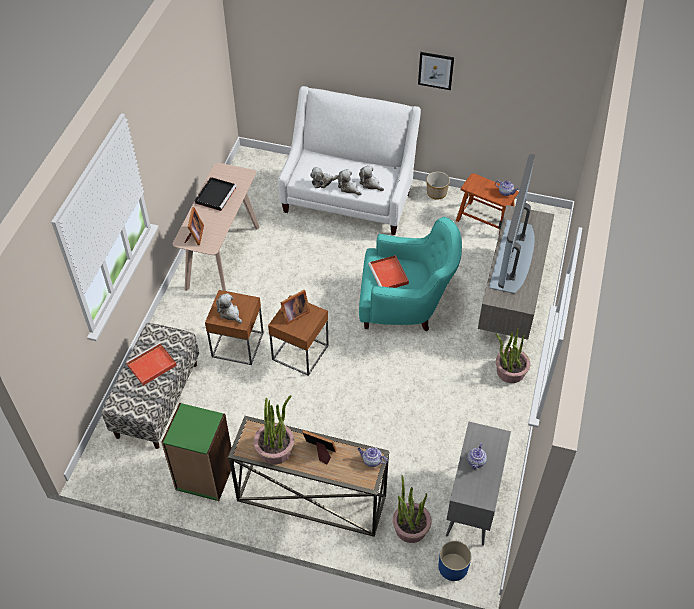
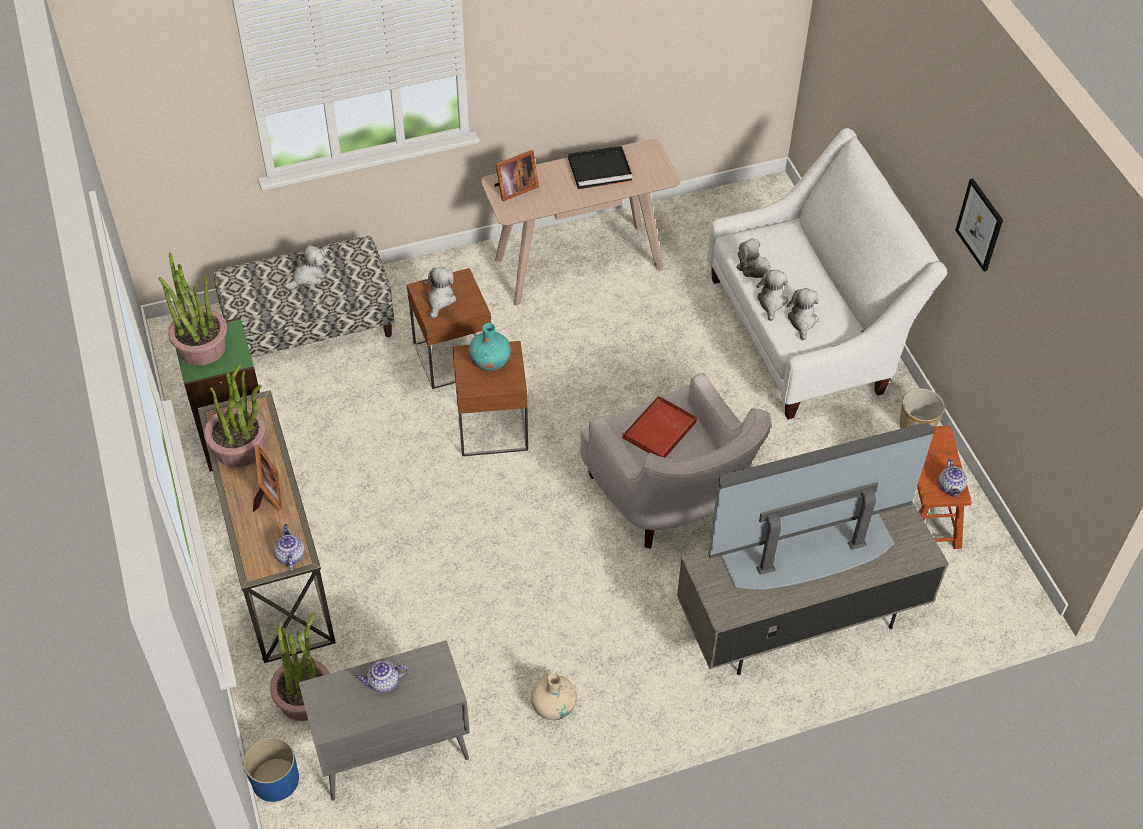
camera: 55 degrees right, 0 degrees up
red tray [126,343,177,386] -> plush toy [285,245,327,290]
picture frame [280,290,310,325] -> turquoise vase [469,323,511,371]
turquoise armchair [359,217,462,332] -> white armchair [580,373,771,549]
potted plant [496,328,531,383] -> potted plant moved to [158,252,227,365]
none -> beige vase [531,673,577,720]

